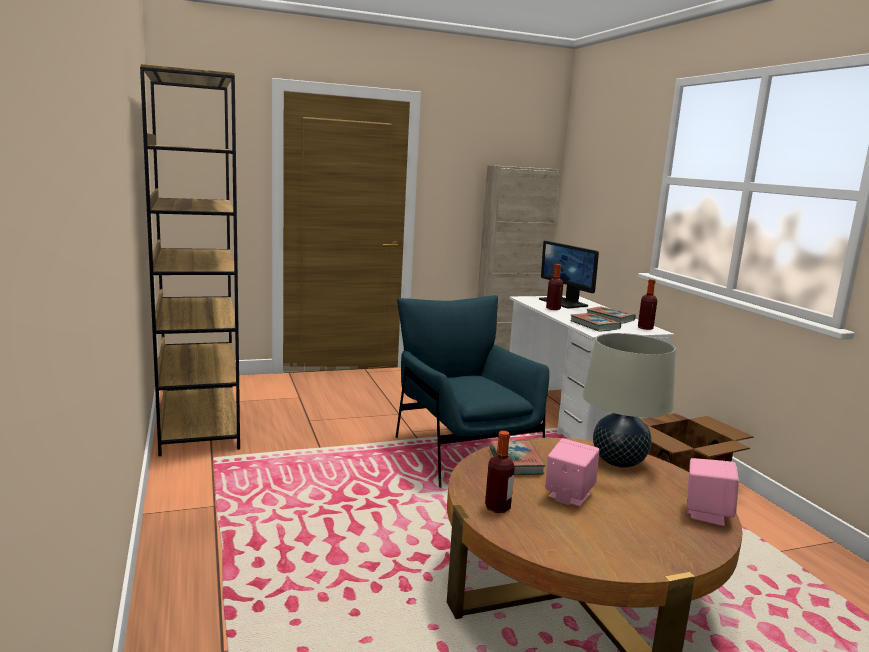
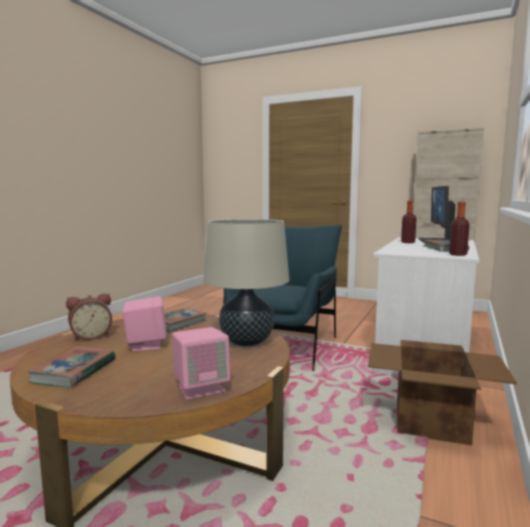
camera: 45 degrees right, 5 degrees down
brown bookcase [140,64,240,456] -> none
bottle [485,431,515,513] -> alarm clock [66,293,112,341]
book [570,313,621,331] -> book moved to [27,346,115,388]

